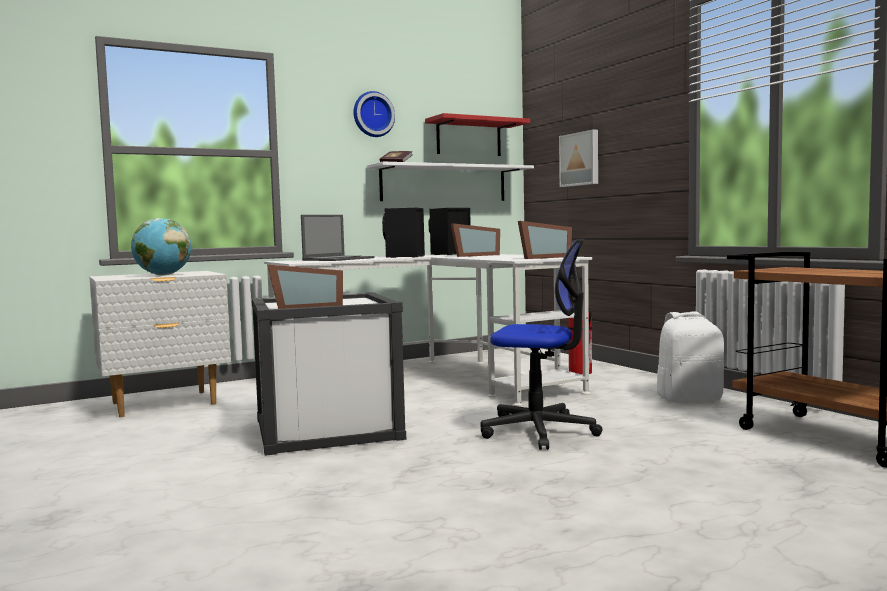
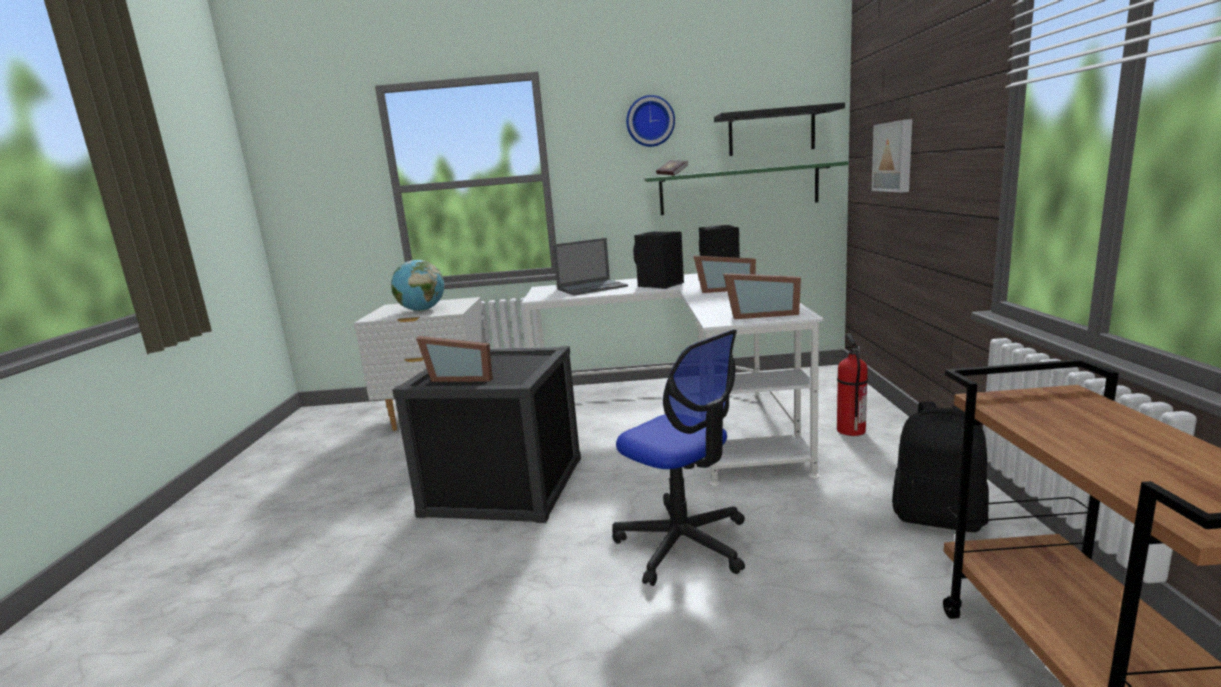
camera: 30 degrees right, 10 degrees up
white storage box [251,292,406,456] -> black storage box [392,346,581,523]
white shelf [367,162,534,201] -> green shelf [645,161,848,215]
red shelf [425,113,530,156] -> black shelf [714,102,845,156]
white backpack [657,311,724,402] -> black backpack [892,402,989,533]

